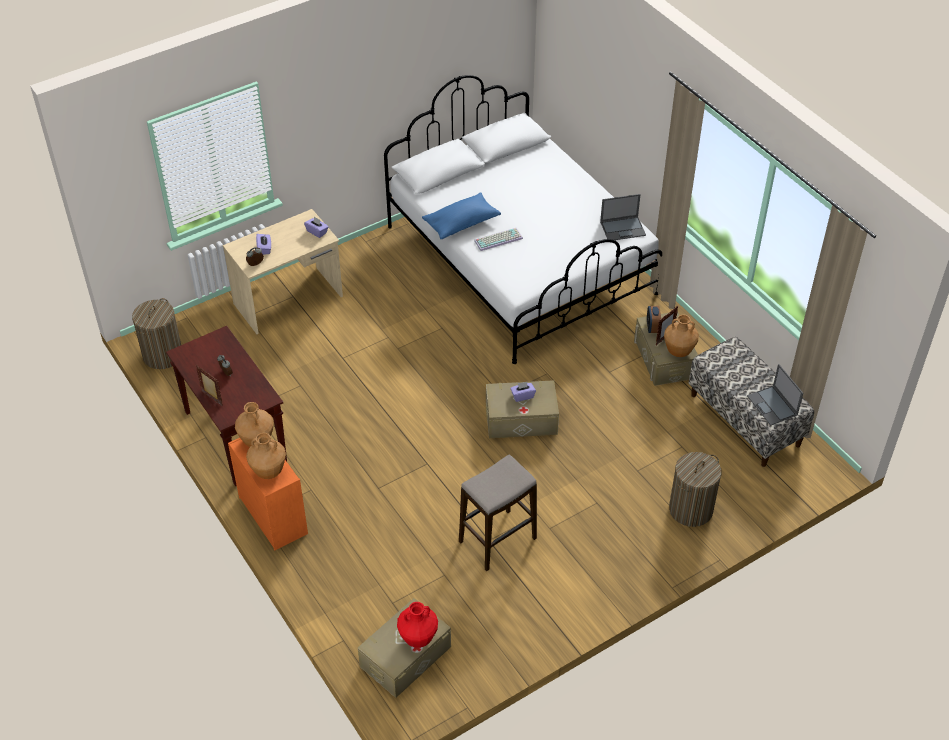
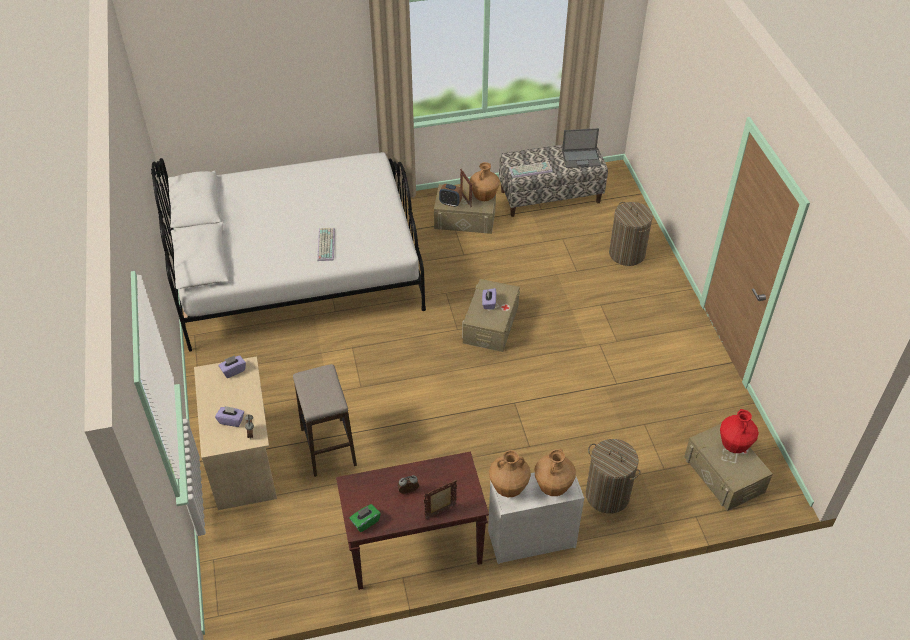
camera: 70 degrees left, 0 degrees up
laundry basket [132,298,181,369] -> laundry basket moved to [586,439,641,513]
orange dresser [228,438,308,551] -> white dresser [488,472,584,564]
blue pillow [422,192,501,240] -> none
stool [459,454,537,571] -> stool moved to [293,364,357,477]
laptop [600,194,646,240] -> none
none -> green tissue box [350,504,381,532]
none -> keyboard [509,162,553,178]

